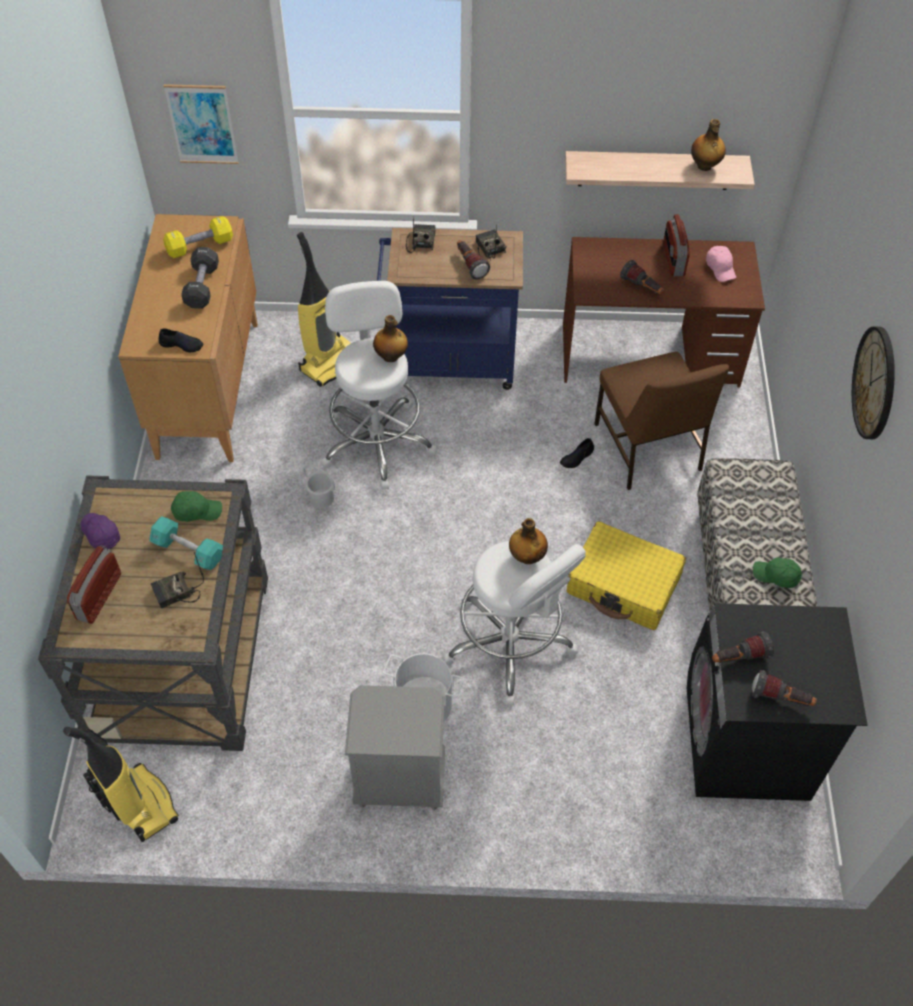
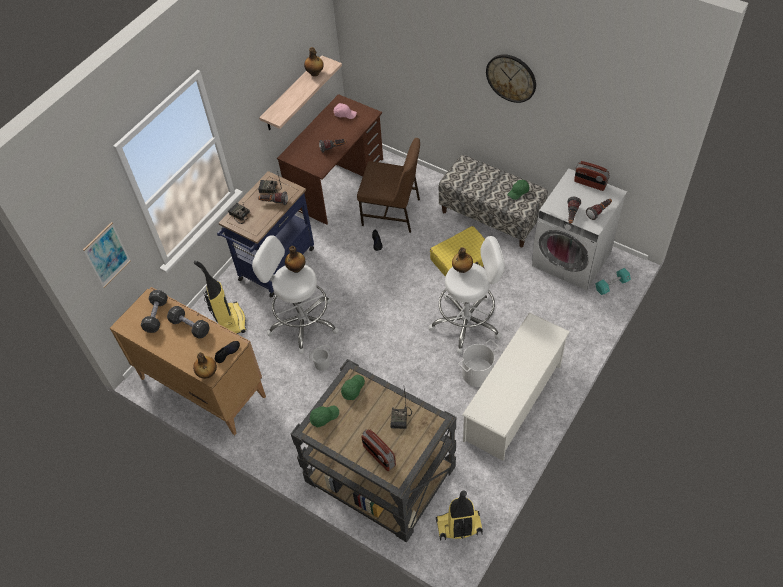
camera: 55 degrees left, 0 degrees up
purple cap [81,513,120,550] -> none
turquoise dumbbell [150,516,223,570] -> turquoise dumbbell moved to [595,268,631,295]
yellow dumbbell [163,216,233,258] -> black dumbbell [141,290,168,333]
grey nightstand [345,685,445,810] -> white shoe rack [462,313,570,461]
radio [663,214,690,277] -> radio moved to [574,161,610,191]
black washing machine [687,603,868,801] -> white washing machine [532,168,627,290]
none -> bottle [193,352,217,379]
none -> green cap [310,406,339,427]

